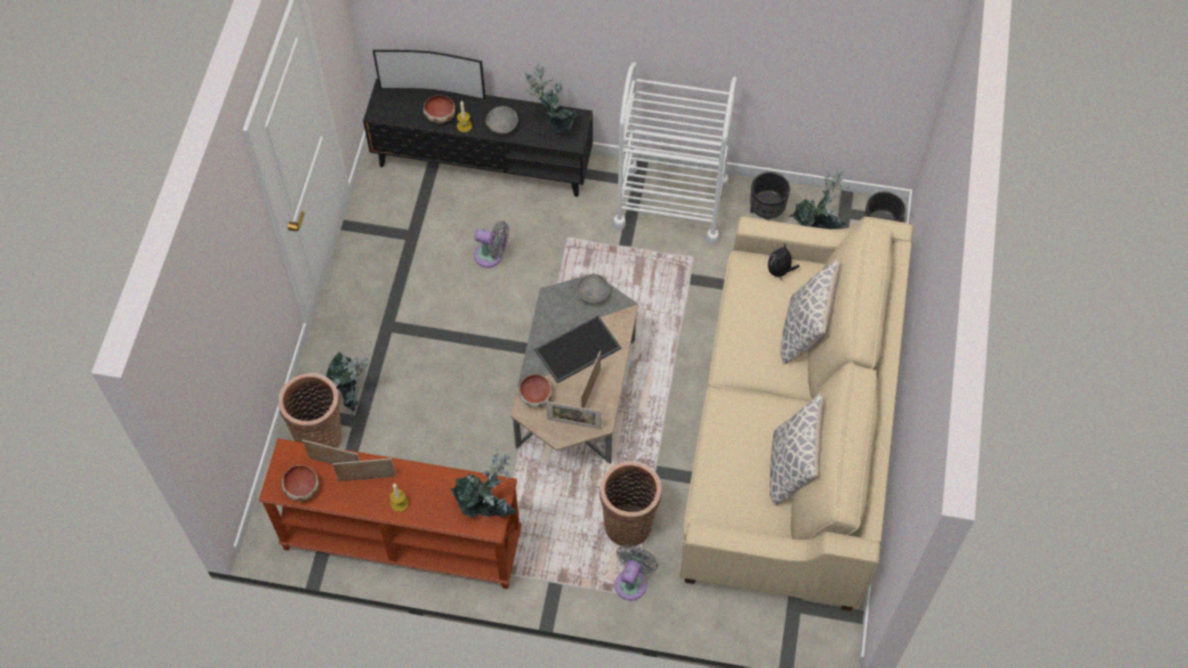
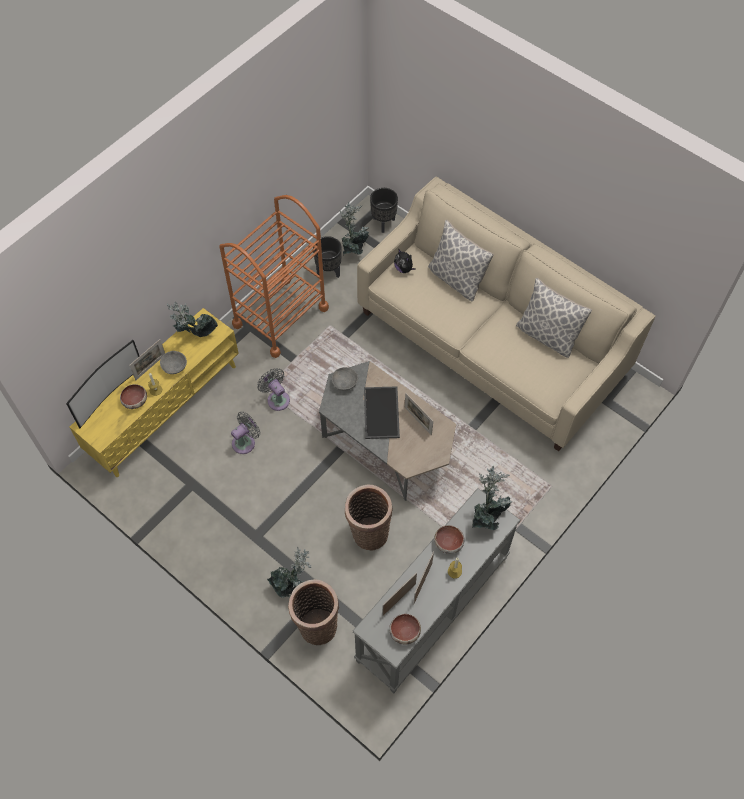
camera: 60 degrees left, 0 degrees up
brown console table [259,438,522,589] -> grey console table [353,488,520,693]
black tv stand [363,79,593,197] -> yellow tv stand [70,308,239,477]
bowl [519,374,553,407] -> bowl moved to [434,525,465,554]
picture frame [546,401,601,429] -> picture frame moved to [129,339,165,381]
basket [599,461,662,547] -> basket moved to [345,485,393,550]
white cart [613,62,737,244] -> orange cart [219,195,329,358]
grey fan [615,544,658,601] -> grey fan moved to [257,368,290,411]

